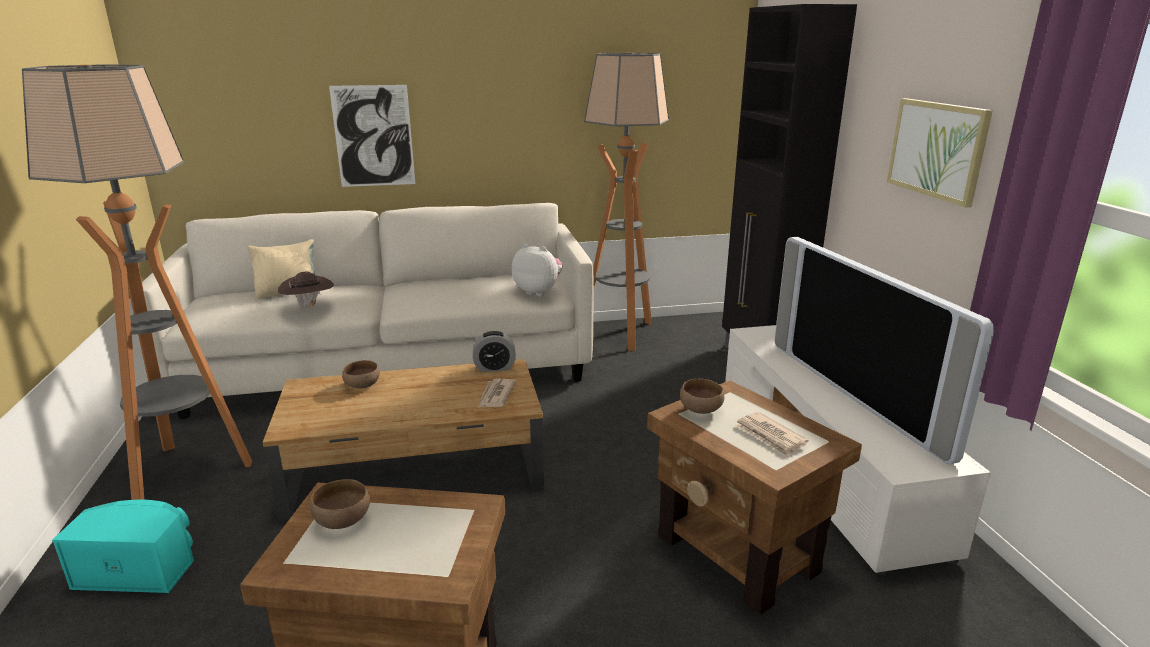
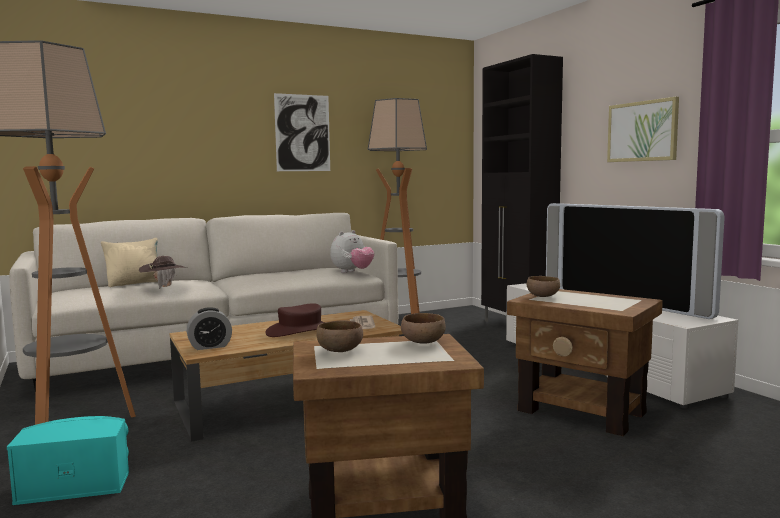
camera: 15 degrees left, 15 degrees down
picture [329,85,415,187] -> picture moved to [274,93,330,171]
brown bowl [342,360,380,388] -> brown bowl moved to [401,313,446,344]
alarm clock [473,331,516,372] -> alarm clock moved to [187,307,232,350]
plush toy [512,244,563,296] -> plush toy turned 120 degrees clockwise [330,230,374,273]
newspaper [735,412,808,456] -> none
none -> brown hat [265,303,325,337]

